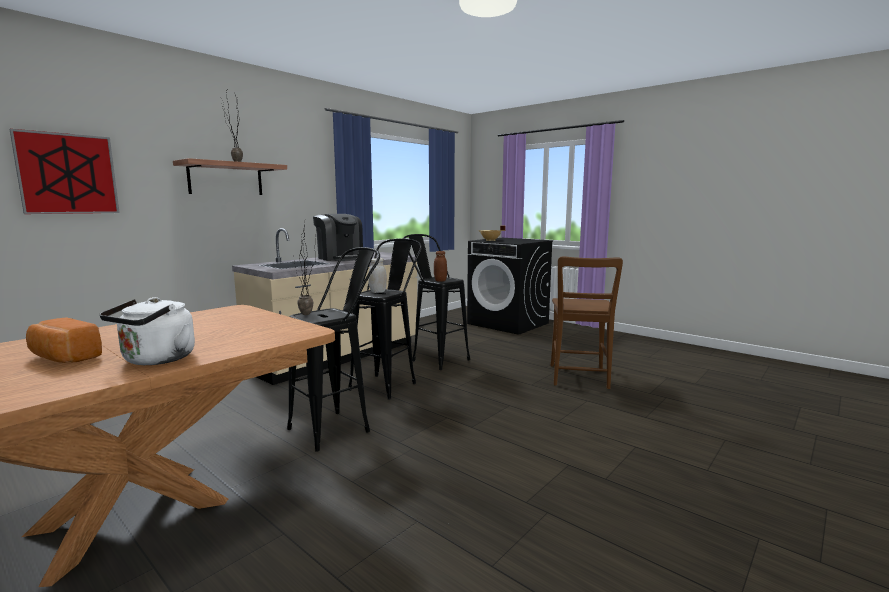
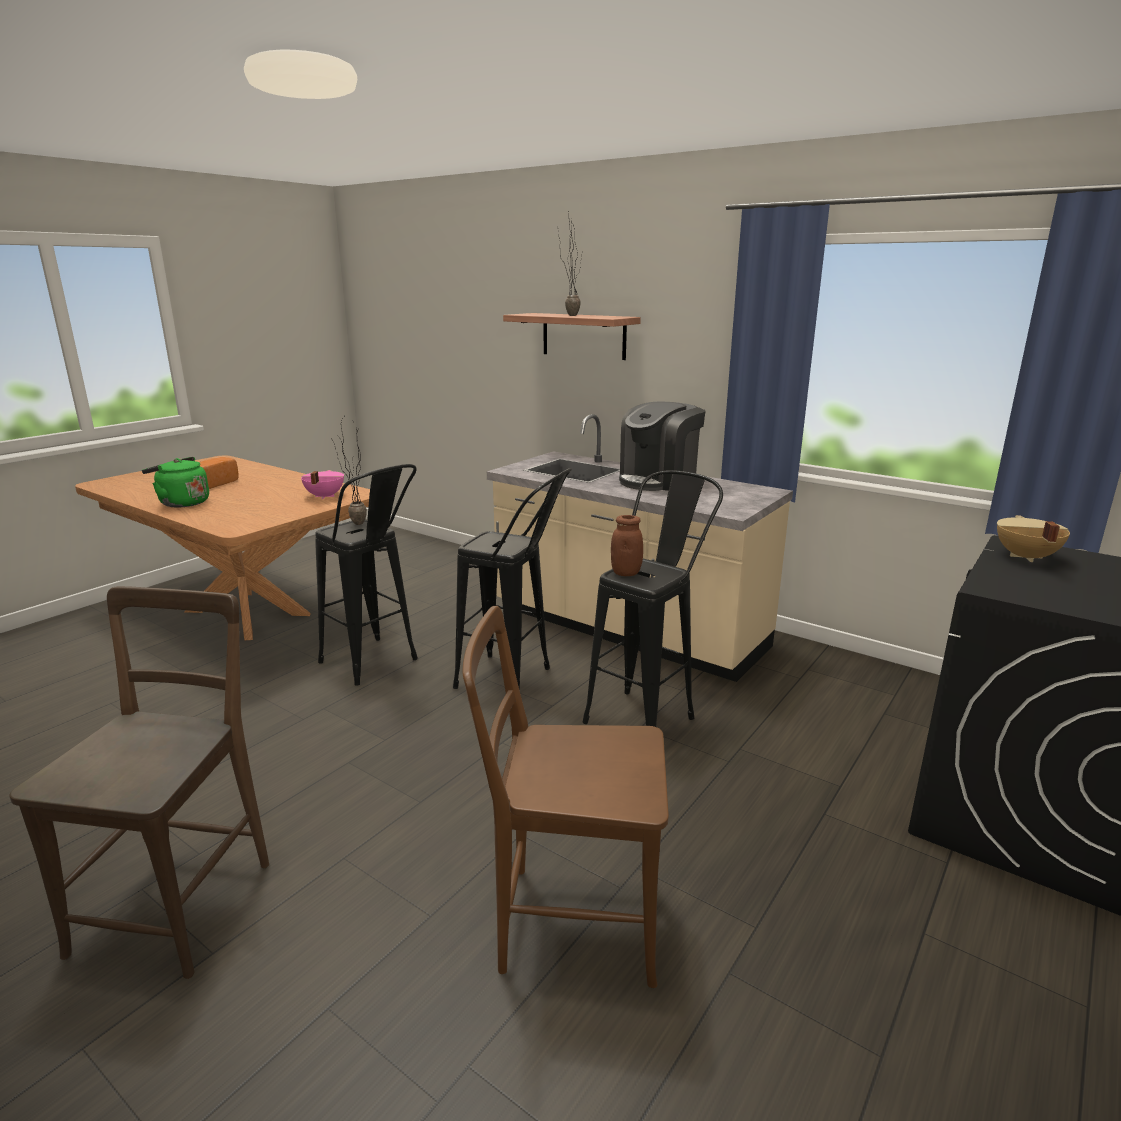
camera: 85 degrees right, 10 degrees up
picture [10,129,120,214] -> none
white kettle [99,297,195,365] -> green kettle [142,457,209,507]
white jar [368,258,387,293] -> none
none -> brown chair [9,586,269,979]
none -> pink cooking pot [301,470,344,499]

